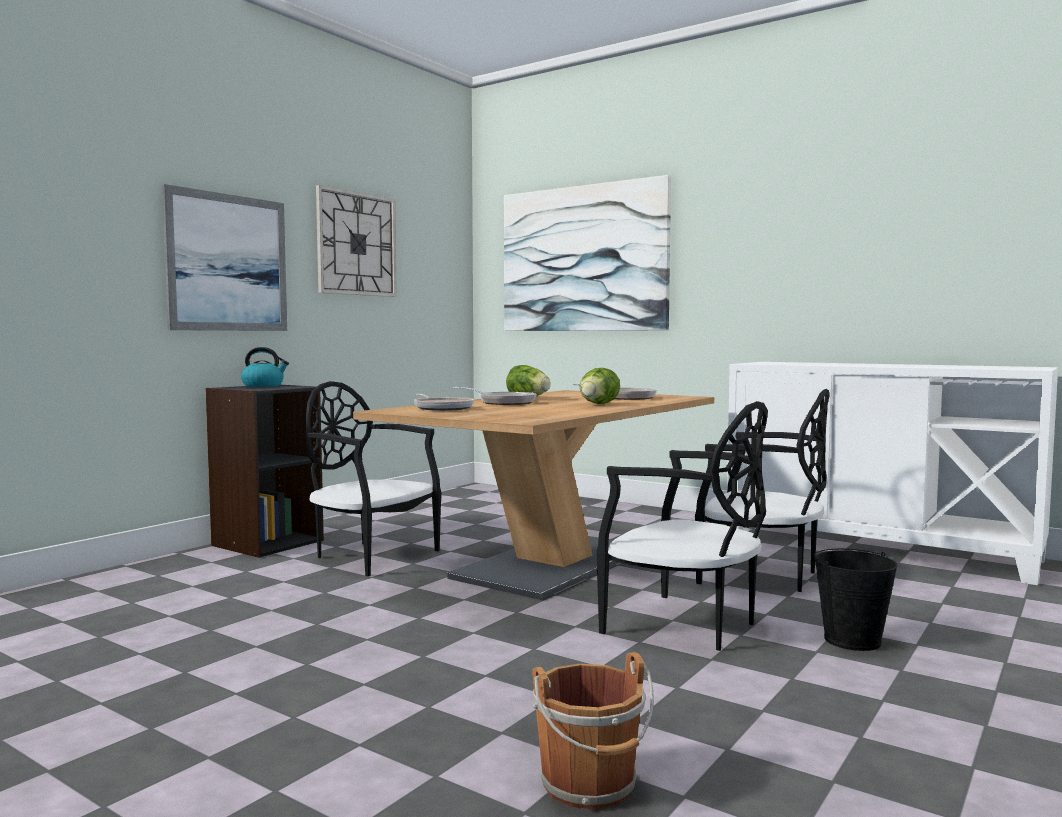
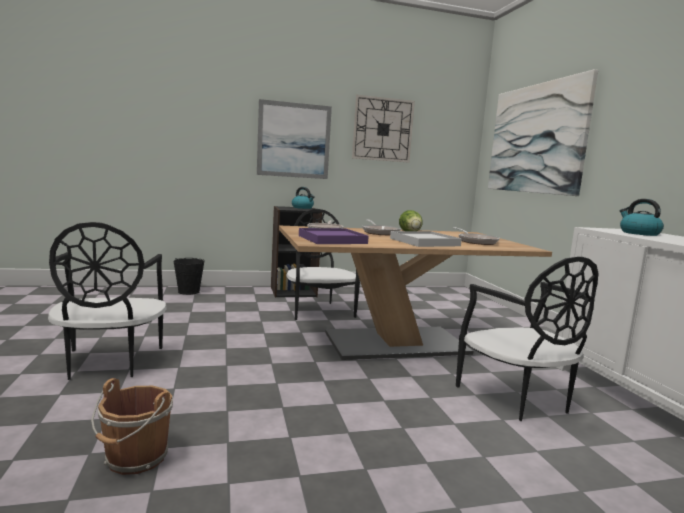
camera: 40 degrees right, 5 degrees up
lettuce [580,368,620,404] -> white tray [390,231,462,247]
black chair [596,401,768,651] -> black chair moved to [48,222,167,380]
black bucket [814,549,898,651] -> black bucket moved to [173,258,205,295]
none -> purple tray [299,228,369,244]
none -> kettle [620,199,664,236]

